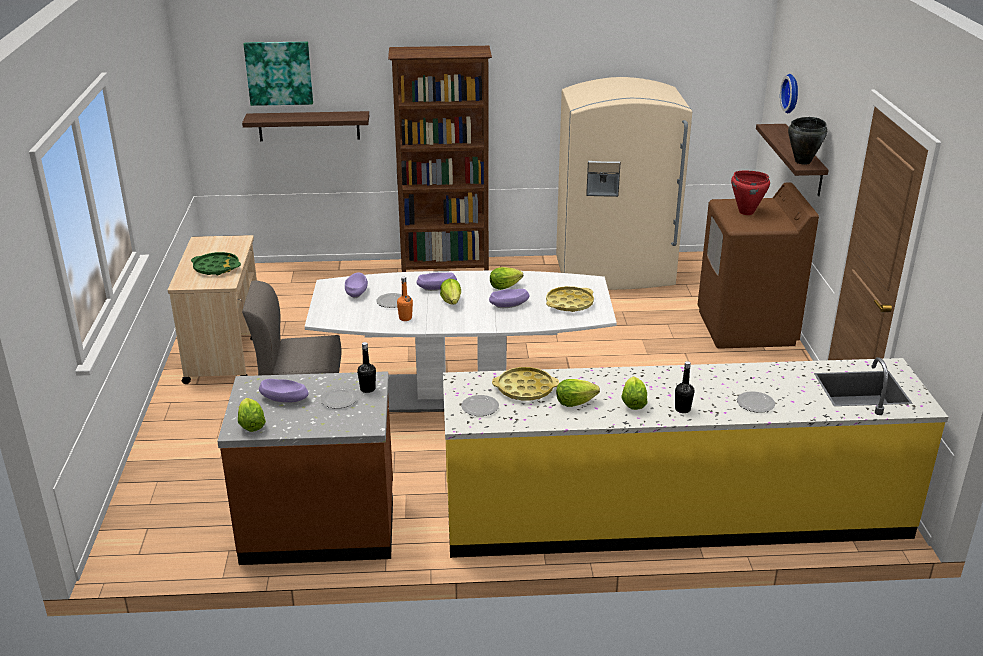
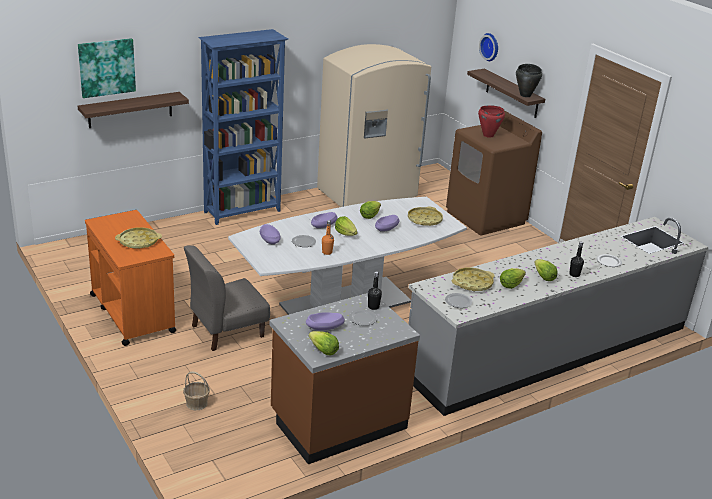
camera: 30 degrees left, 0 degrees up
beige cart [168,235,257,384] -> orange cart [85,210,176,346]
green tray [191,252,241,275] -> yellow tray [115,227,162,249]
brown bookcase [388,46,492,272] -> blue bookcase [198,29,288,225]
yellow counter [443,357,948,558] -> grey counter [408,217,708,416]
none -> basket [183,371,210,410]

